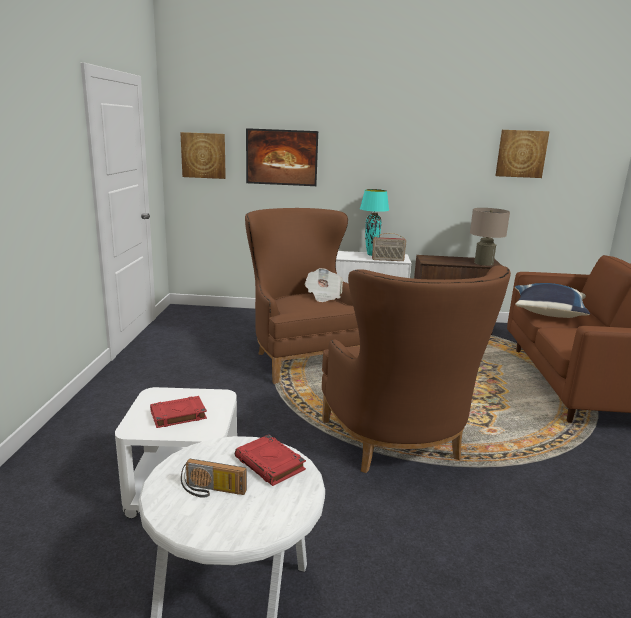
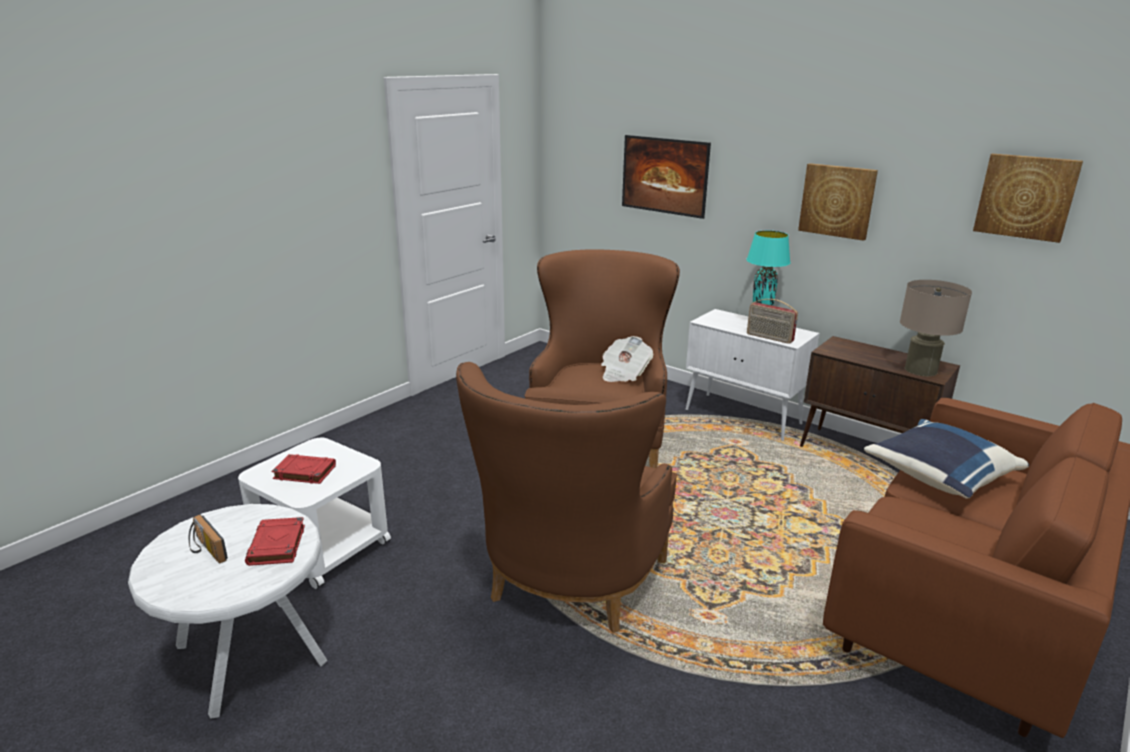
camera: 35 degrees right, 5 degrees up
picture [180,132,226,179] -> picture moved to [798,163,878,241]

